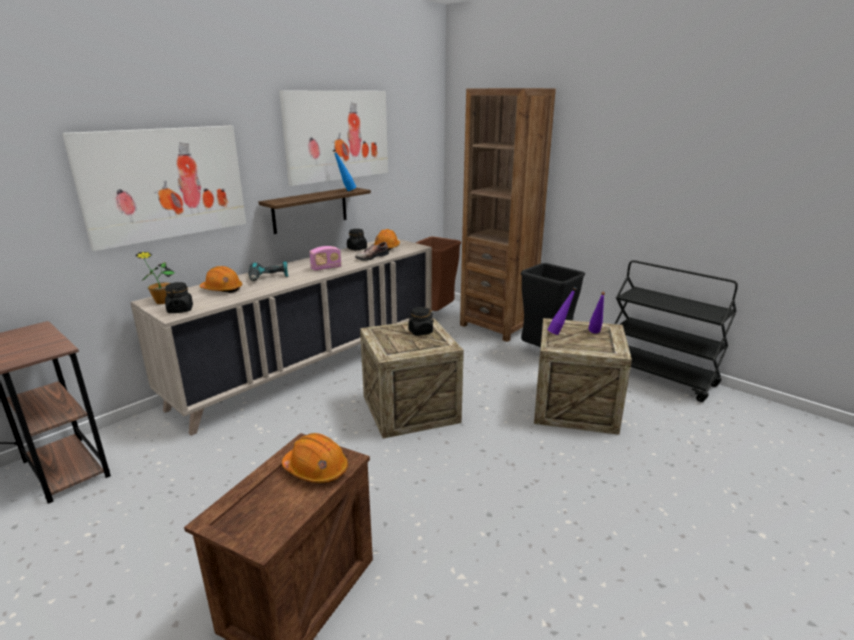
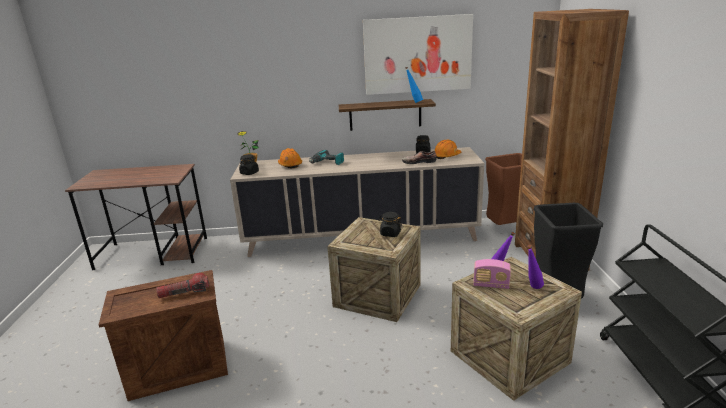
camera: 45 degrees right, 0 degrees up
picture [62,126,246,251] -> none
orange hard hat [282,433,348,483] -> flashlight [156,273,209,298]
radio [310,246,341,271] -> radio moved to [473,259,511,289]

